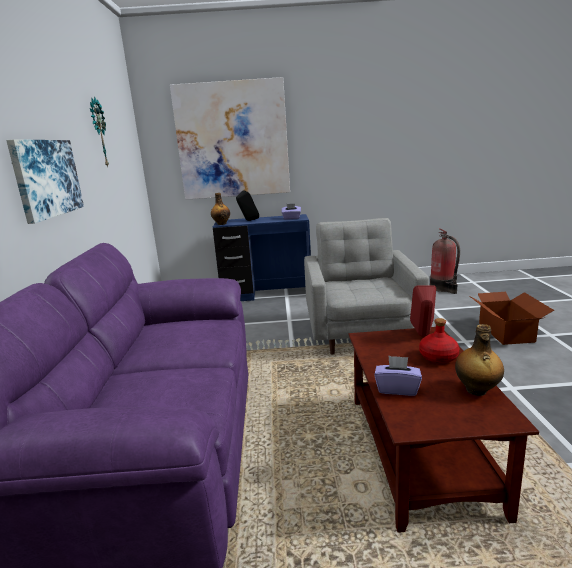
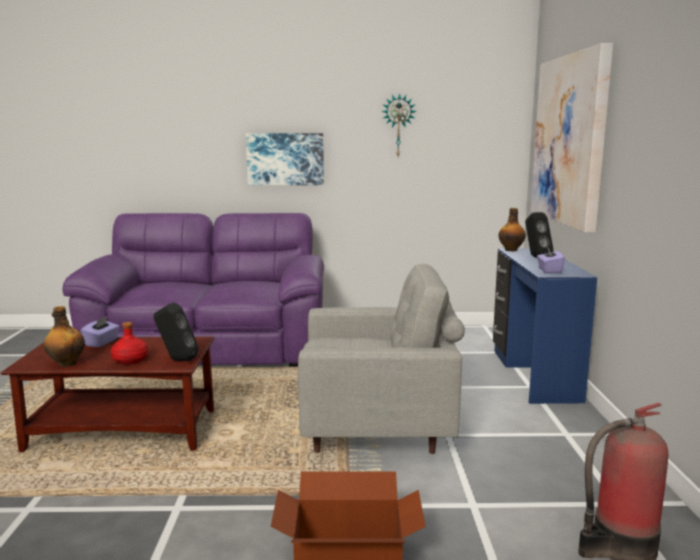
camera: 90 degrees right, 5 degrees down
red speaker [410,286,436,337] -> black speaker [154,302,199,361]

